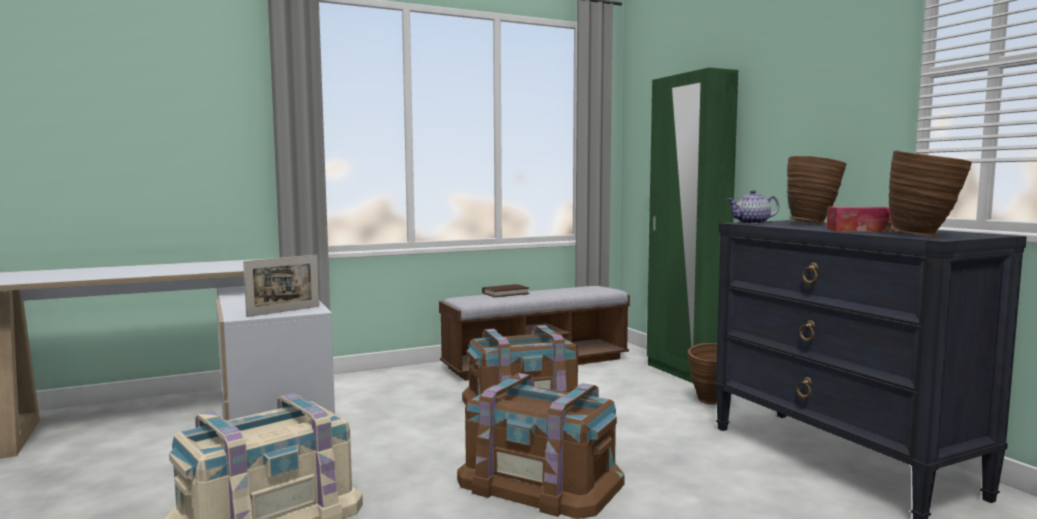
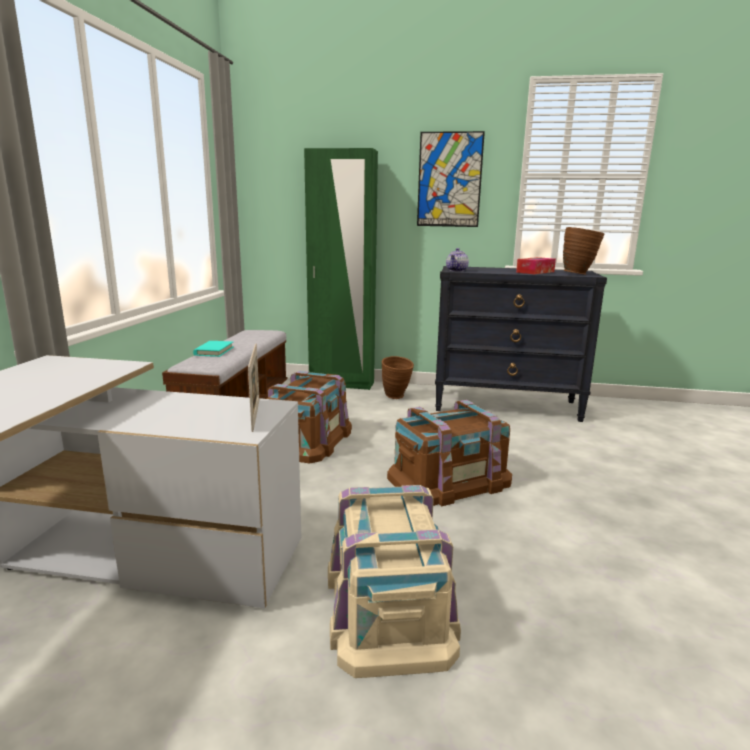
camera: 55 degrees left, 10 degrees up
brown book [482,284,530,297] -> turquoise book [193,341,234,357]
brown vase [787,156,846,224] -> none
none -> picture [417,131,485,227]

